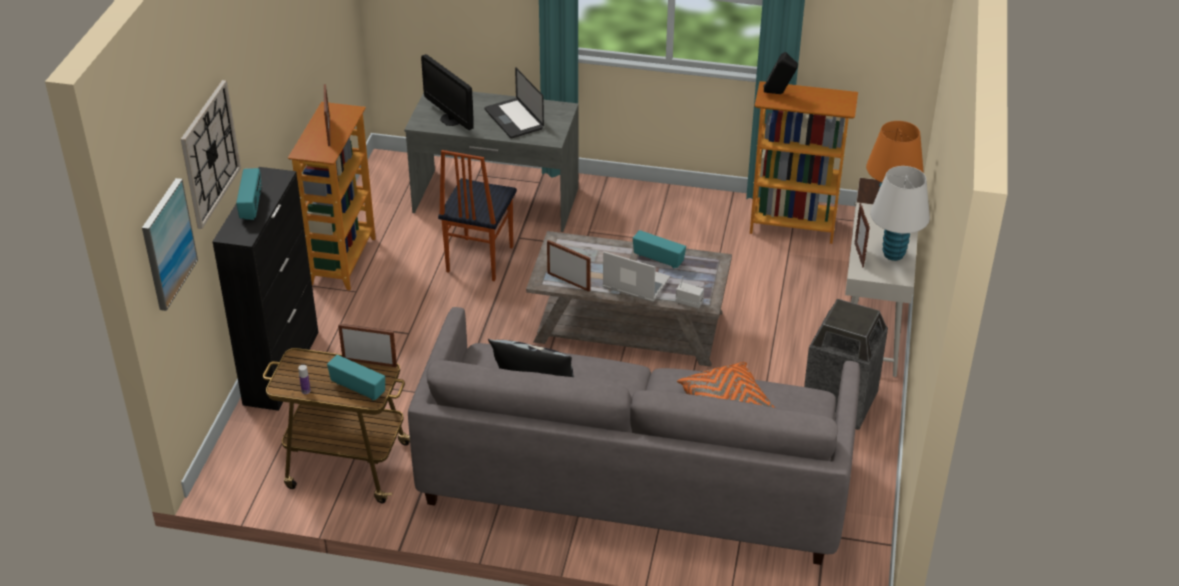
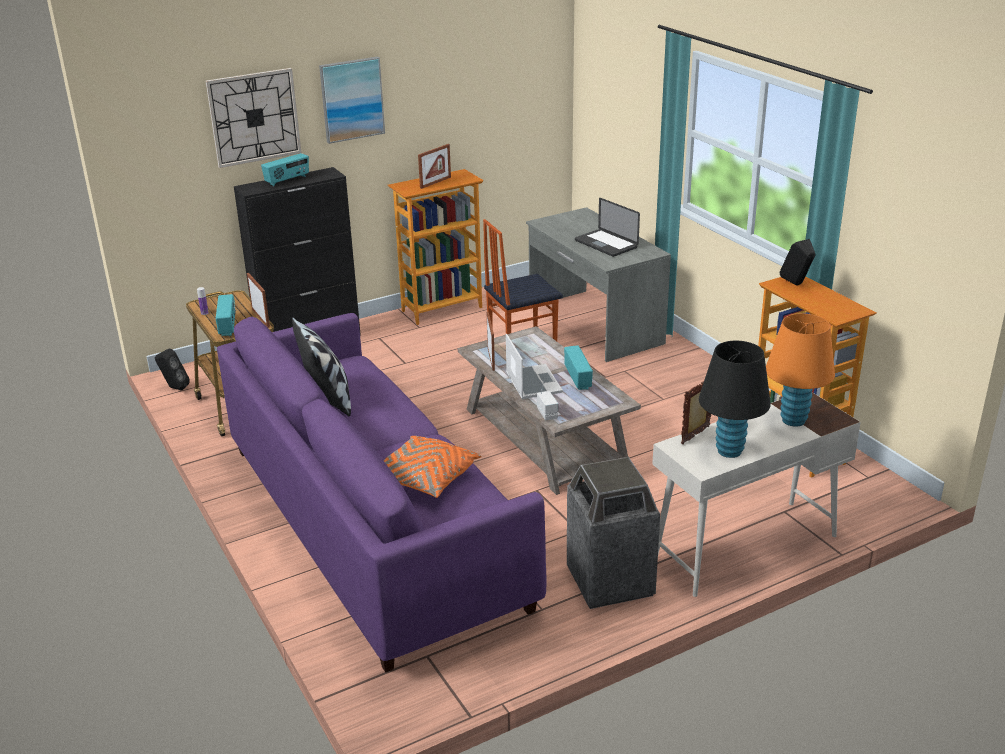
camera: 50 degrees right, 10 degrees down
picture [142,178,198,311] -> picture moved to [319,56,385,144]
grey sofa [408,307,860,565] -> purple sofa [217,313,546,672]
monitor [421,54,474,130] -> none
laptop [485,67,544,139] -> laptop turned 60 degrees counterclockwise [575,198,640,257]
white table lamp [870,166,930,261] -> black table lamp [699,341,771,458]
none -> black speaker [155,348,190,391]

